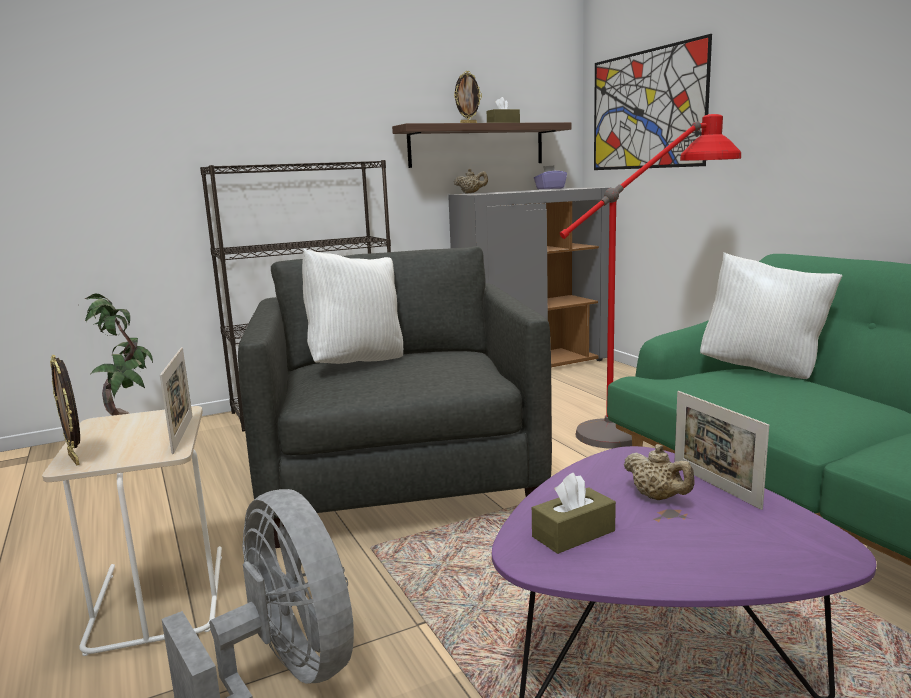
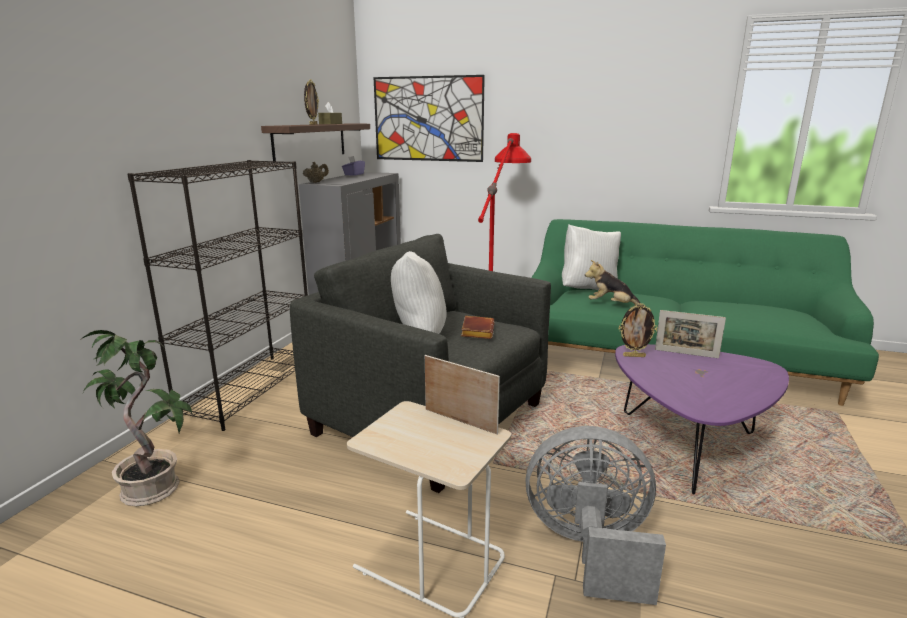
camera: 45 degrees left, 5 degrees up
picture frame [50,355,80,465] -> picture frame moved to [619,303,657,357]
brown tissue box [532,473,616,554] -> none
beige teapot [624,444,695,500] -> none
none -> brown book [461,316,494,339]
none -> plush toy [585,260,640,305]

